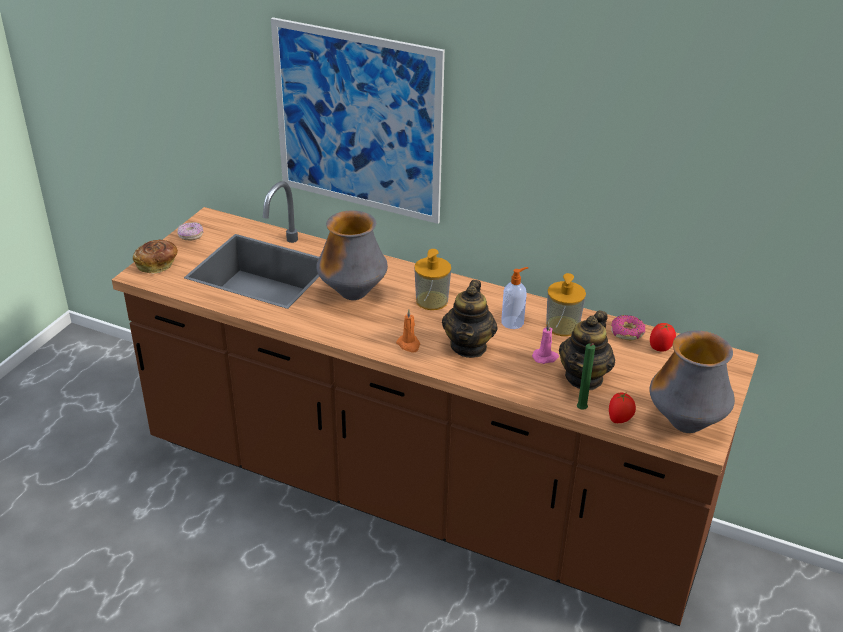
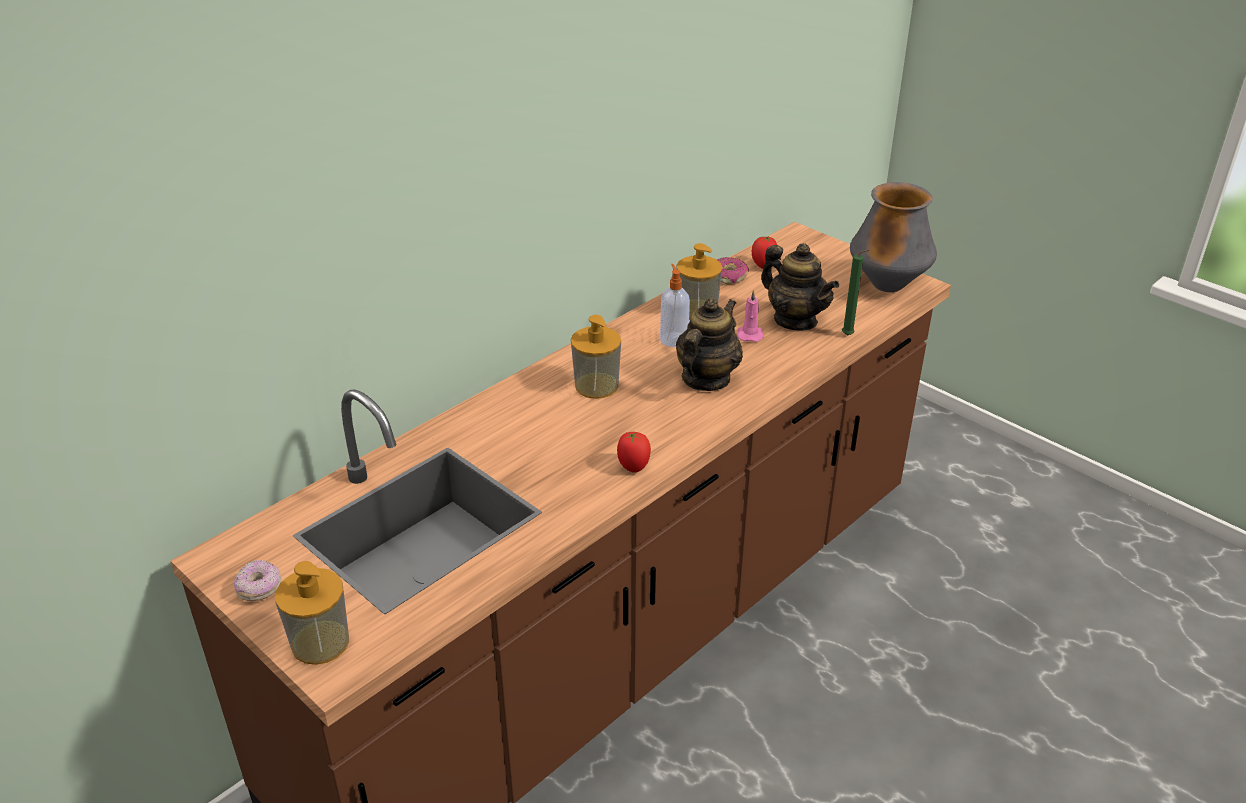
camera: 70 degrees left, 0 degrees up
bread [133,240,178,274] -> soap dispenser [275,561,349,665]
picture [271,17,445,224] -> none
vase [316,210,388,300] -> none
orange candle [396,310,420,353] -> none
teapot [442,280,498,358] -> teapot turned 90 degrees counterclockwise [676,298,743,391]
tomato [609,392,636,423] -> tomato moved to [617,431,651,473]

